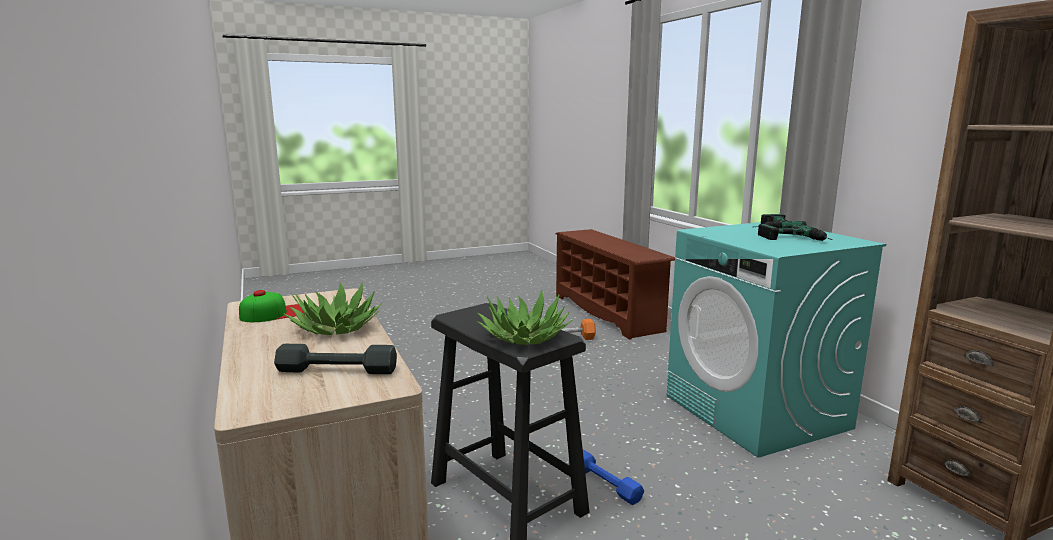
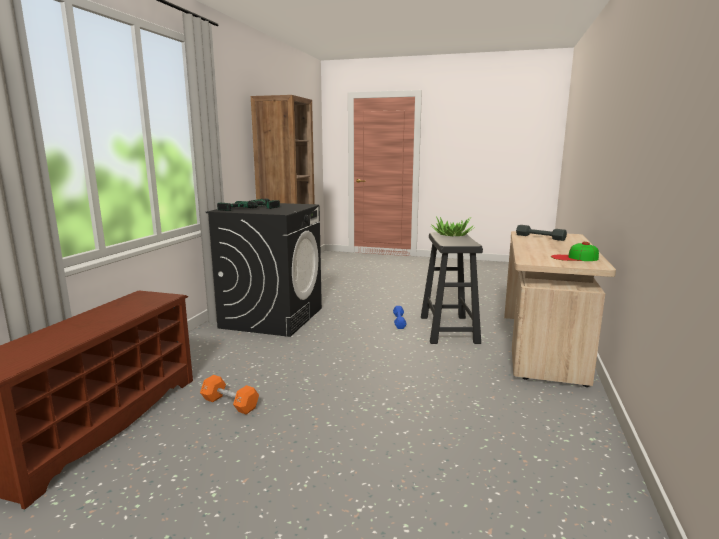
camera: 140 degrees left, 0 degrees up
potted plant [283,282,382,335] -> none
turquoise washing machine [666,222,886,458] -> black washing machine [206,203,322,337]

